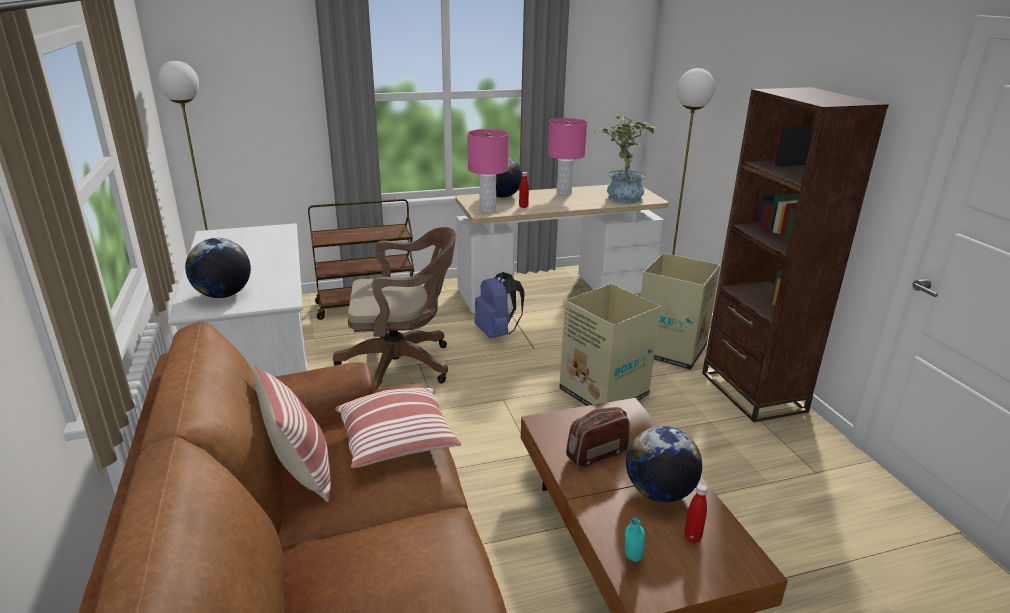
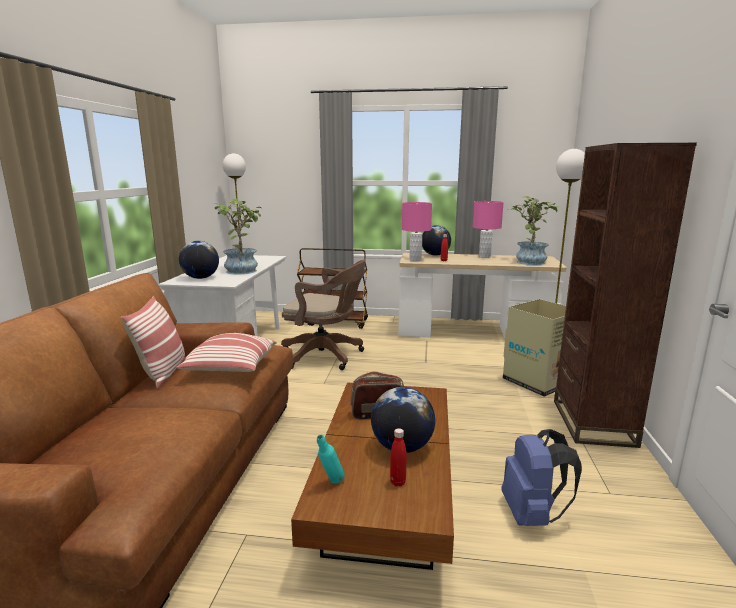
camera: 25 degrees right, 10 degrees down
blue backpack [474,272,525,338] -> blue backpack moved to [501,429,582,526]
cardboard box [559,284,661,406] -> none
none -> potted plant [213,198,261,275]

